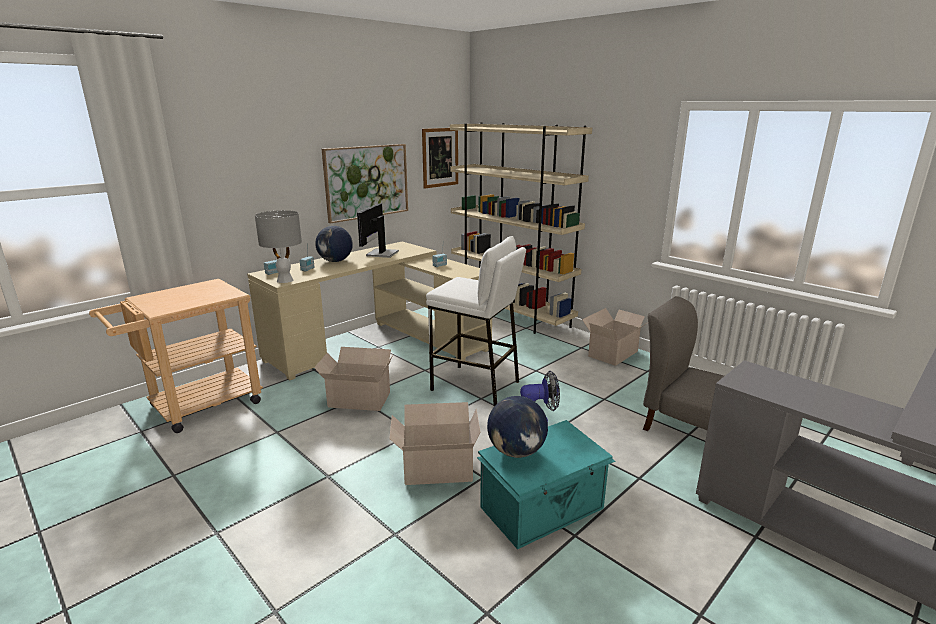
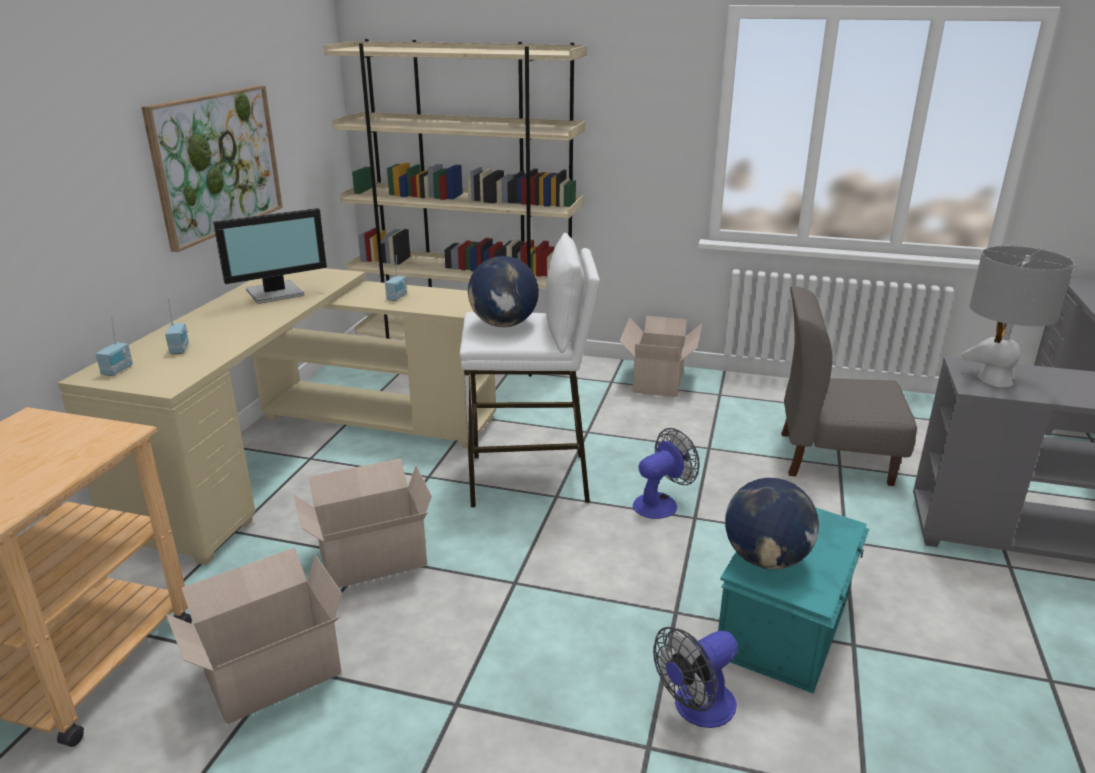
camera: 30 degrees left, 5 degrees up
grey table lamp [255,210,302,283] -> grey table lamp moved to [961,246,1075,387]
globe [315,226,353,262] -> globe moved to [468,256,539,327]
monitor [357,203,399,258] -> monitor turned 105 degrees counterclockwise [213,208,327,304]
cardboard box [389,402,480,485] -> cardboard box moved to [166,548,342,725]
picture [422,128,458,189] -> none
none -> fan [653,627,738,728]

